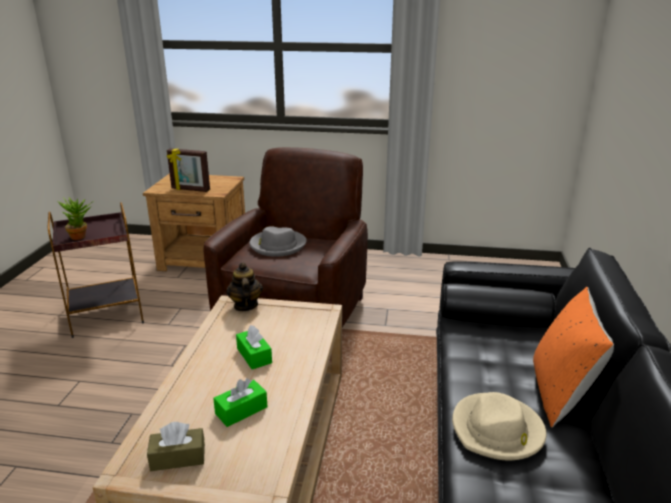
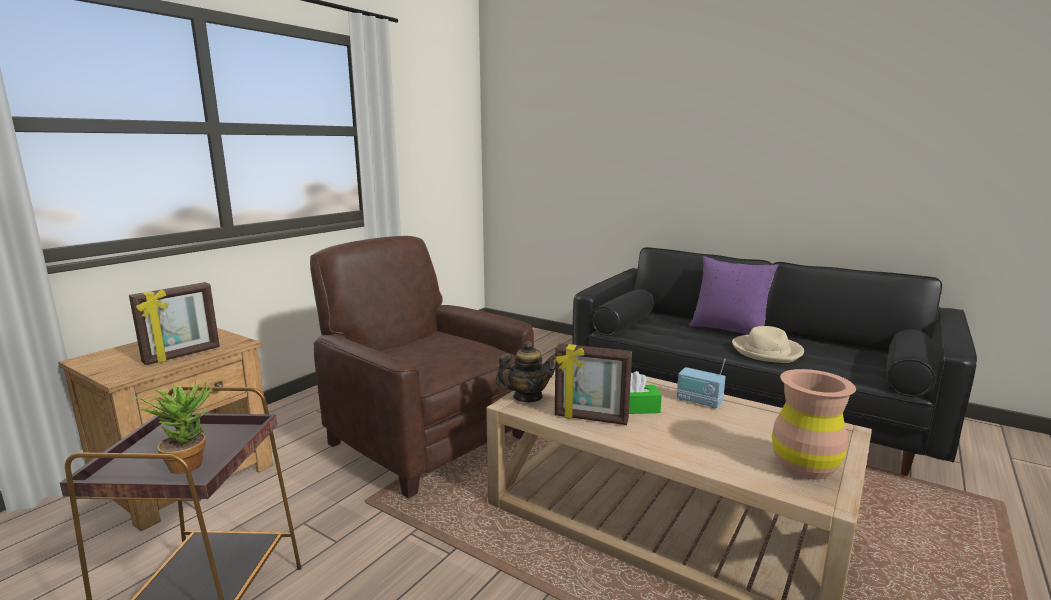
camera: 65 degrees left, 10 degrees down
brown tissue box [147,422,205,471] -> brown vase [772,369,856,480]
green tissue box [213,378,267,427] -> none
teapot [226,262,263,311] -> teapot turned 150 degrees clockwise [495,341,556,402]
grey hat [249,226,307,257] -> none
orange pillow [533,287,614,428] -> purple pillow [689,256,778,335]
none -> picture frame [555,343,632,425]
none -> radio [677,358,726,409]

